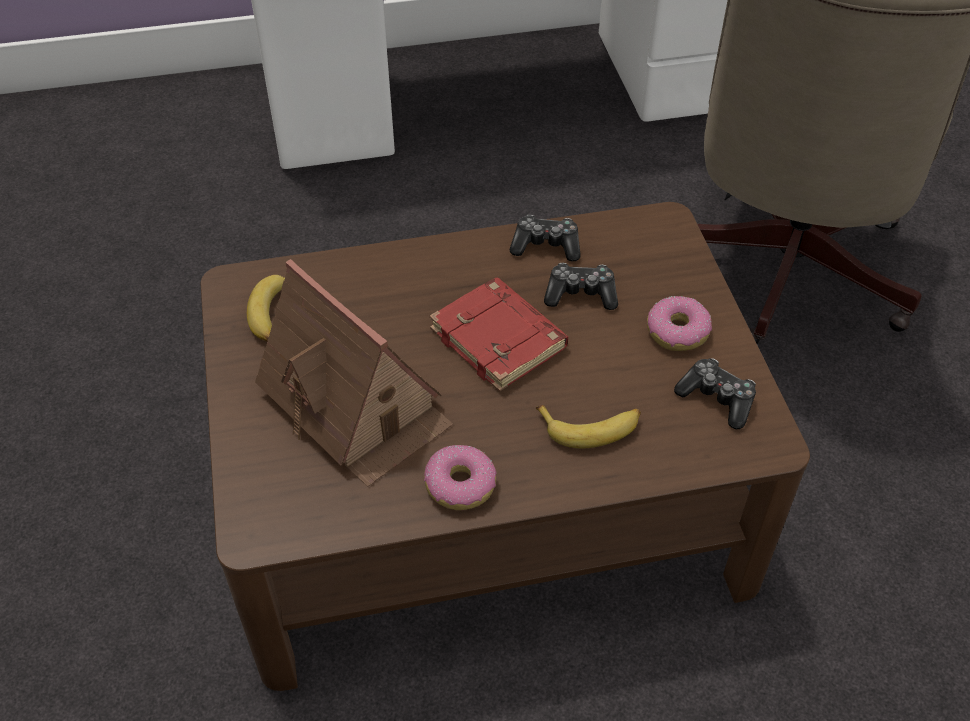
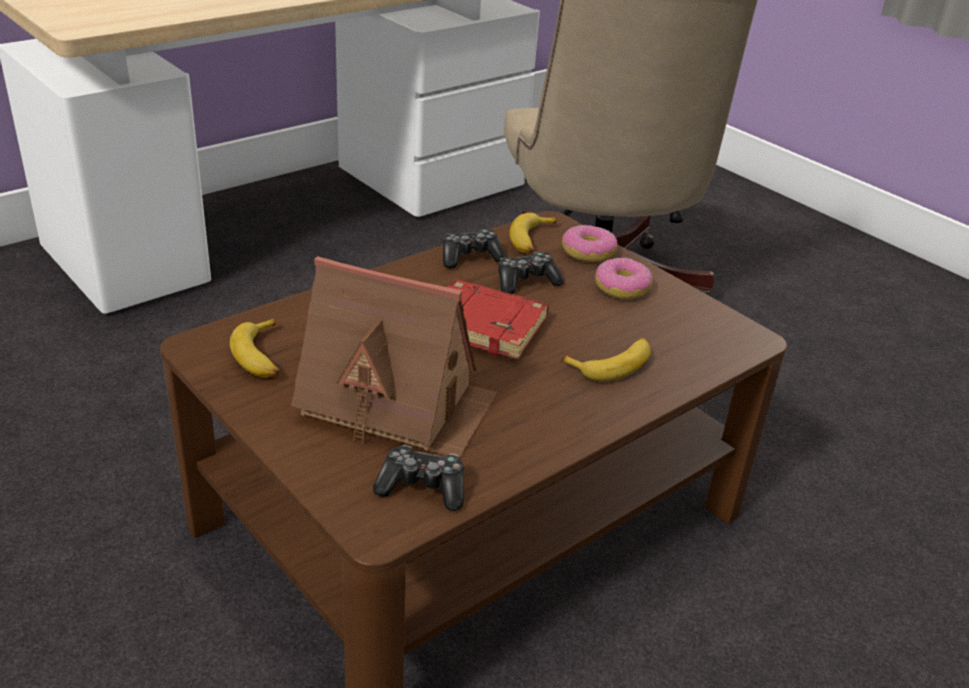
camera: 30 degrees left, 15 degrees down
donut [424,445,496,510] -> donut moved to [562,225,618,262]
game controller [674,358,756,429] -> game controller moved to [373,445,464,510]
none -> banana [509,213,557,253]

